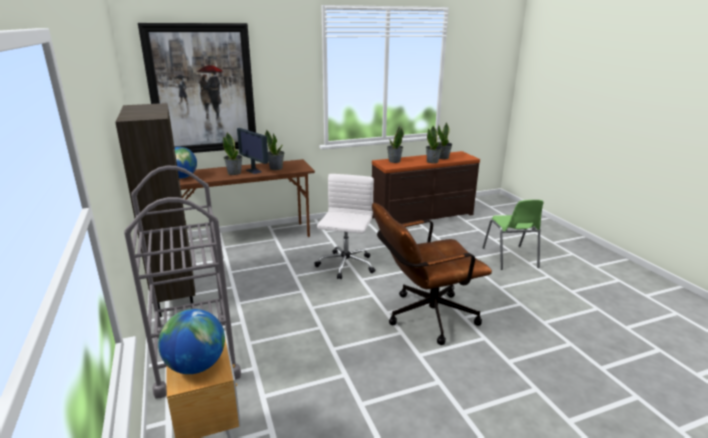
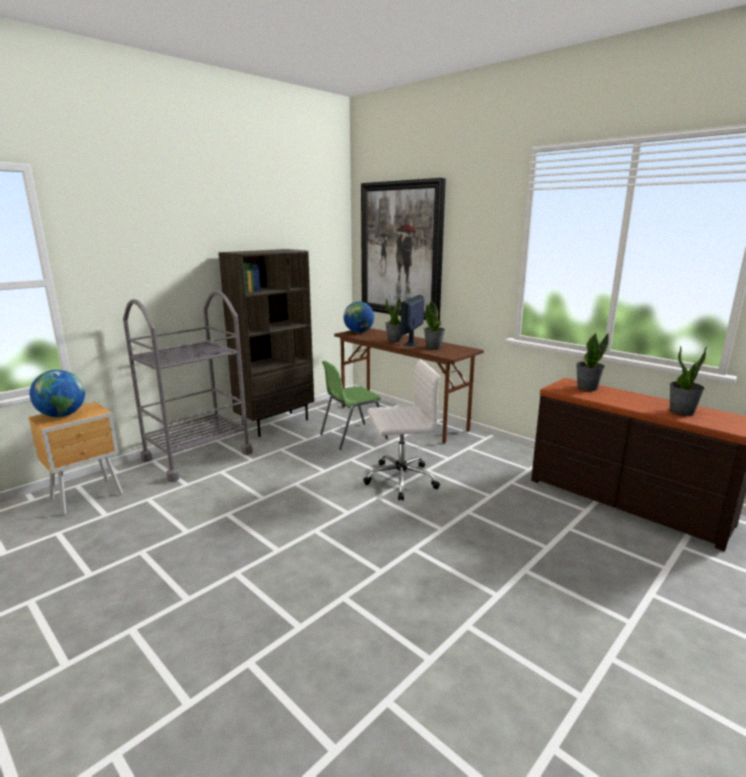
camera: 65 degrees right, 5 degrees down
brown office chair [372,203,492,345] -> none
potted plant [426,126,442,164] -> none
green chair [483,200,544,270] -> green chair moved to [320,361,388,450]

